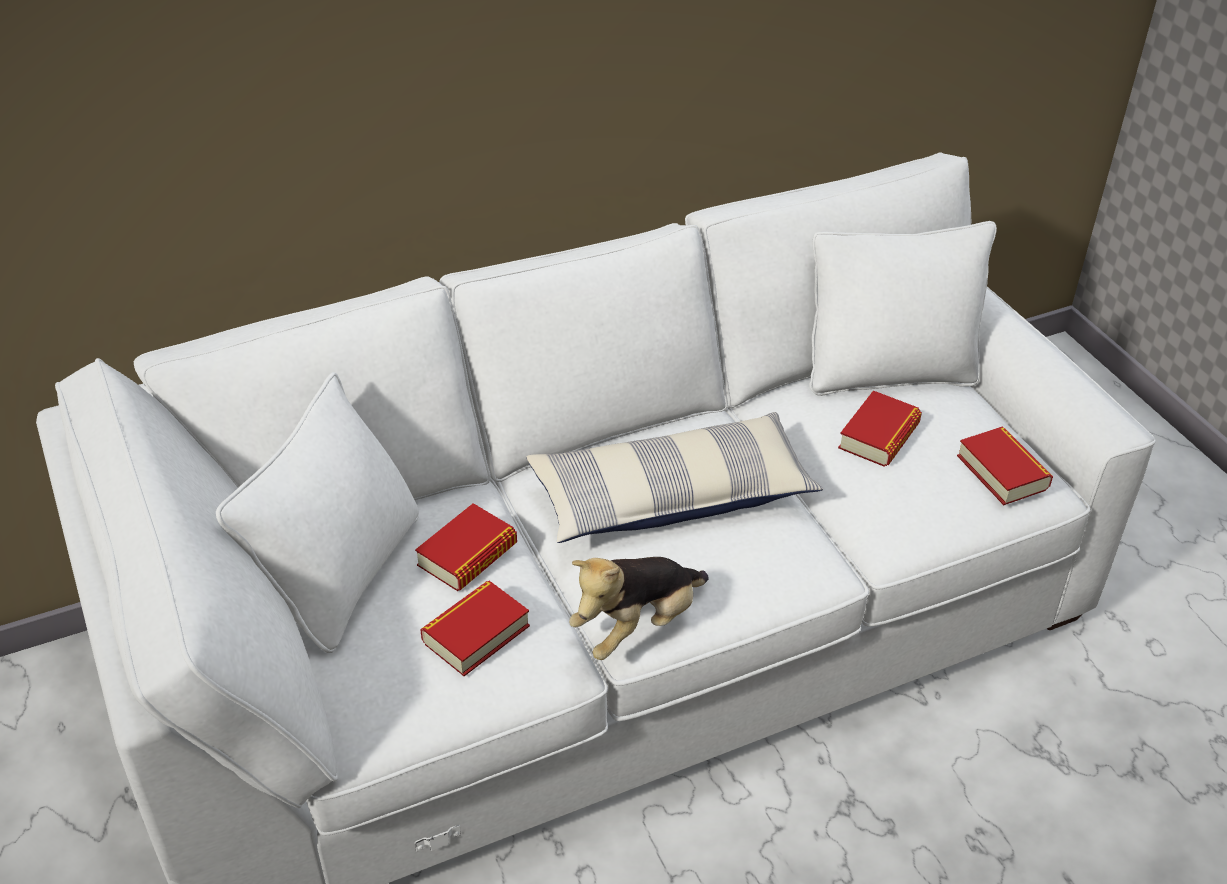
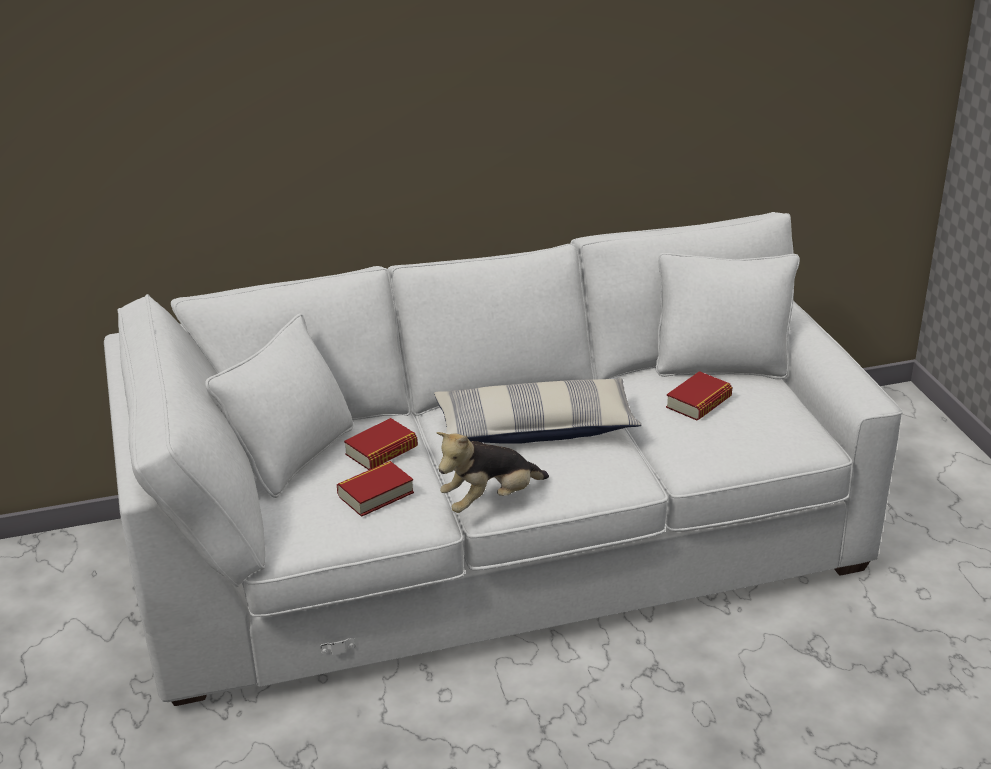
camera: 10 degrees right, 10 degrees down
book [957,426,1053,505] -> none

